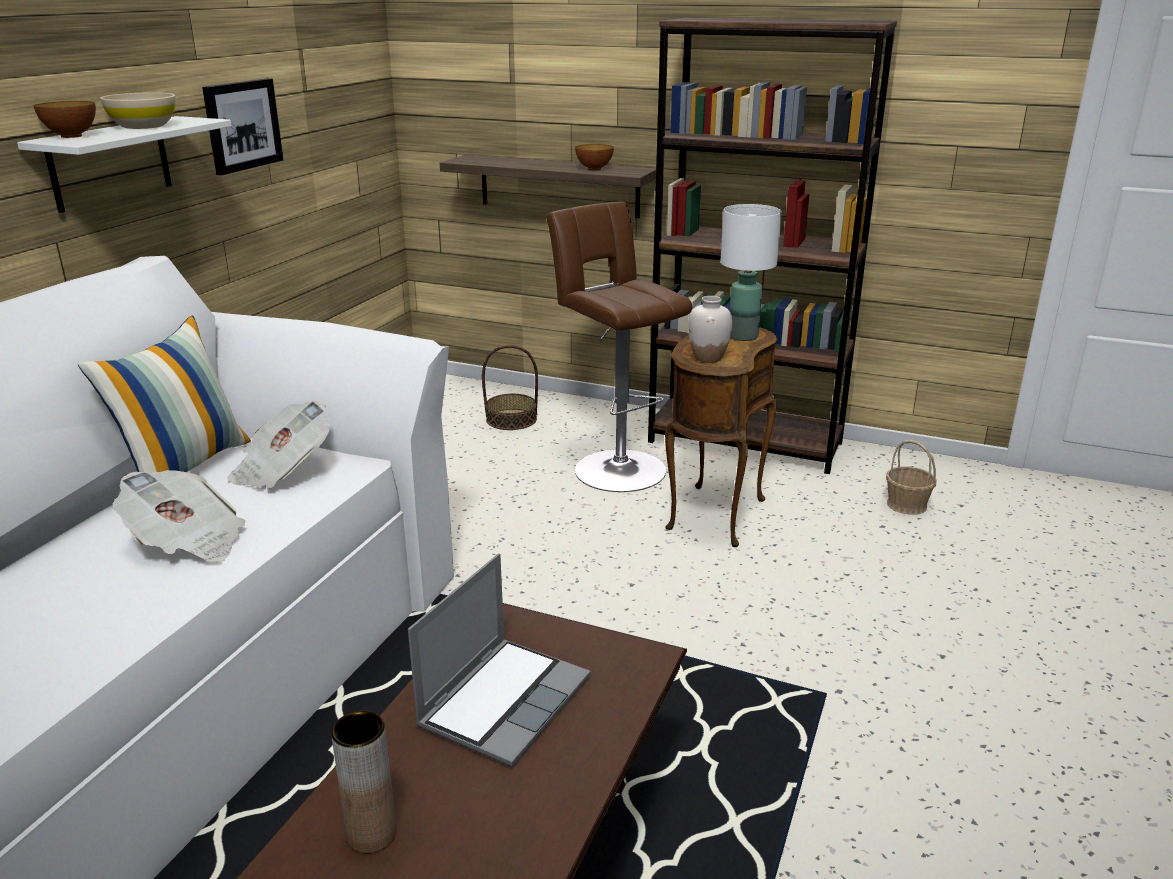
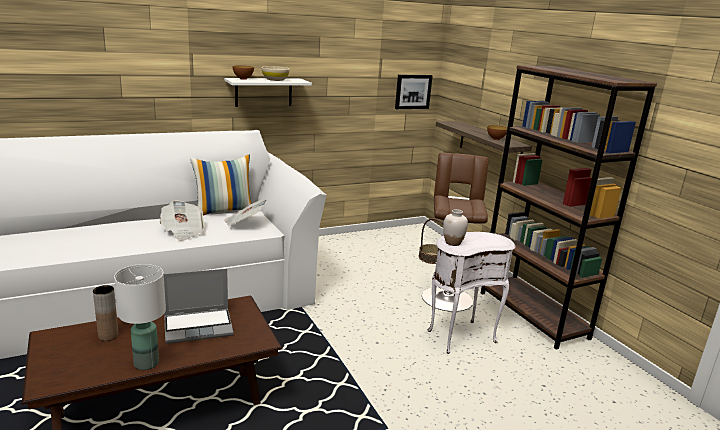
camera: 40 degrees right, 5 degrees down
picture [202,78,283,175] -> picture moved to [395,75,433,109]
brown side table [665,327,778,547] -> white side table [428,232,516,354]
white table lamp [720,204,782,341] -> white table lamp moved to [114,264,166,370]
basket [886,440,936,515] -> none

